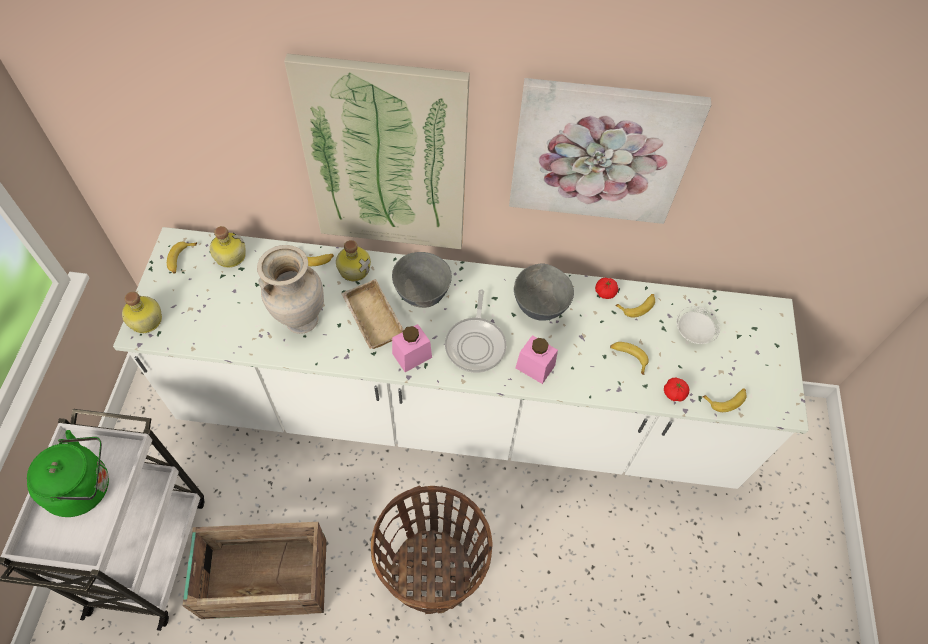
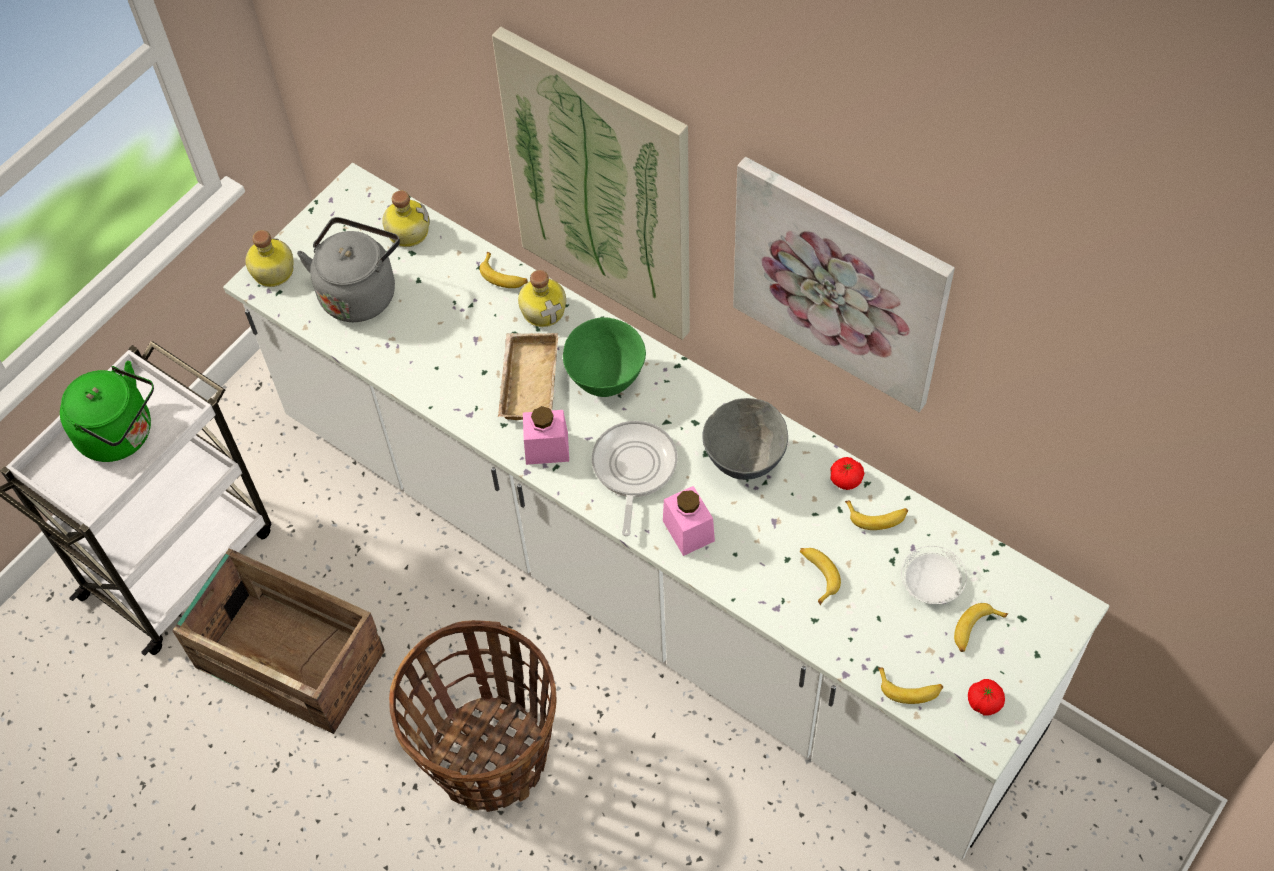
camera: 35 degrees right, 0 degrees up
banana [167,242,197,274] -> banana moved to [954,603,1008,652]
beige vase [257,245,324,334] -> none
grey bowl [392,252,452,308] -> green bowl [563,318,646,397]
frying pan [445,289,506,373] -> frying pan turned 150 degrees clockwise [592,421,678,536]
tomato [664,378,689,401] -> tomato moved to [968,679,1005,715]
none -> grey kettle [297,217,400,322]

